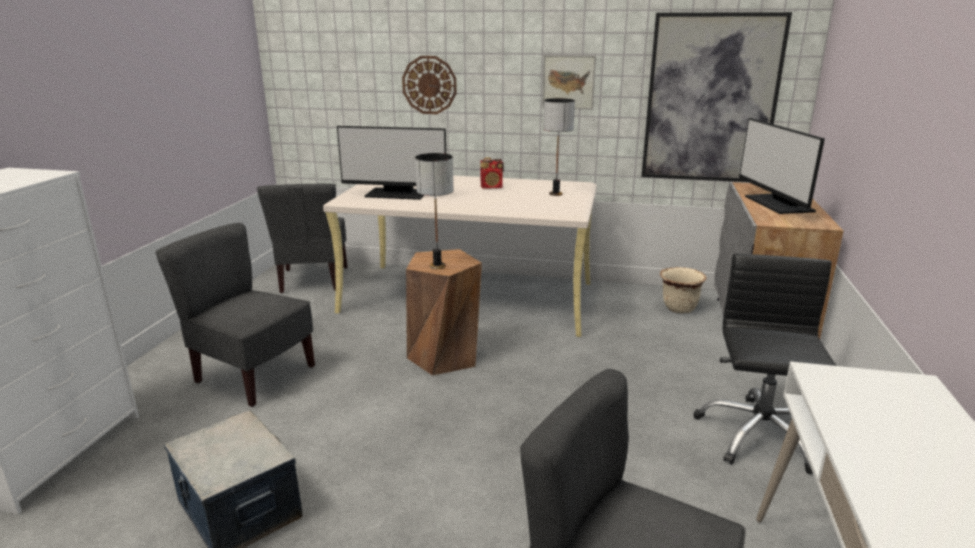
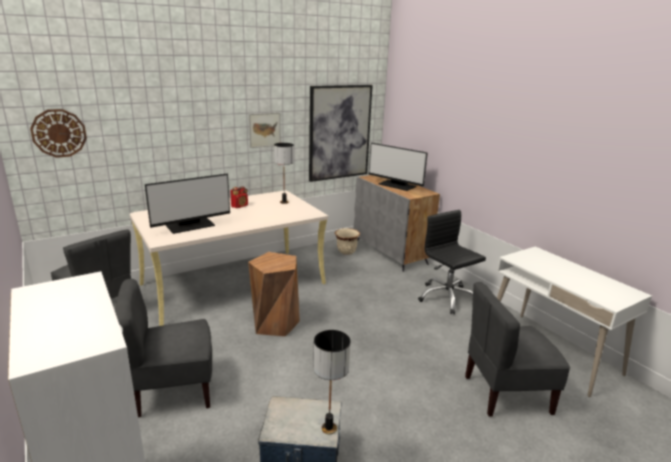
camera: 45 degrees left, 0 degrees up
wall clock [402,56,457,114] -> wall clock moved to [30,109,87,158]
table lamp [415,153,453,269] -> table lamp moved to [313,330,351,434]

